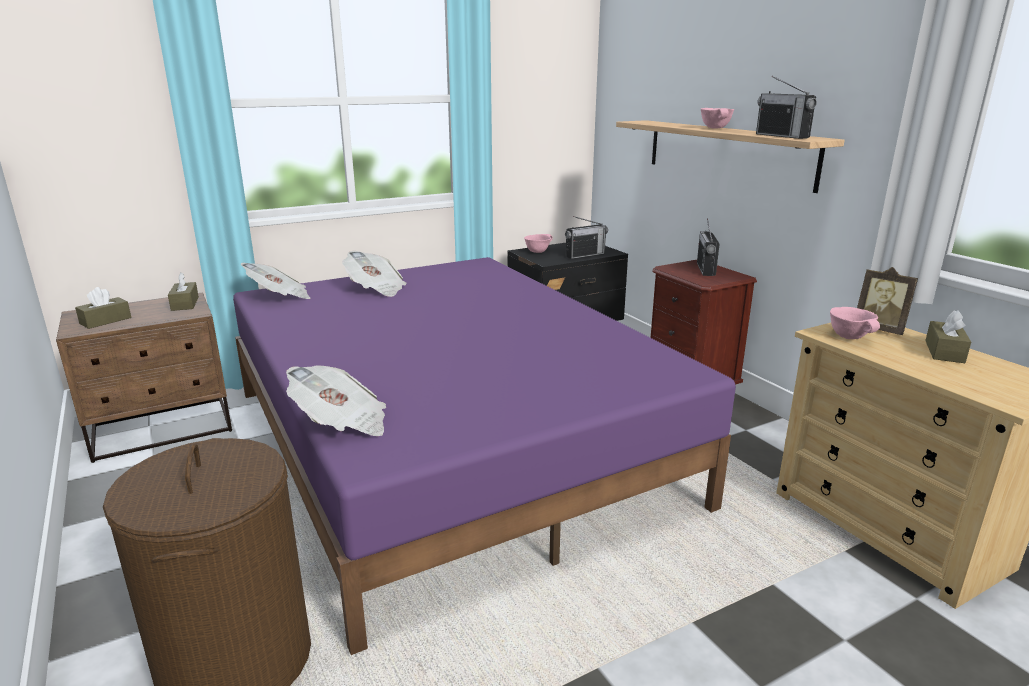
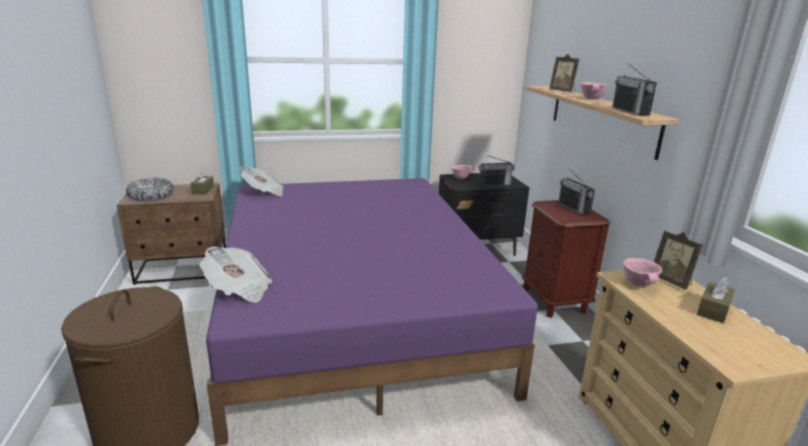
camera: 15 degrees right, 0 degrees up
brown tissue box [75,287,131,329] -> bowl [126,178,174,201]
newspaper [342,251,407,297] -> none
radio [697,218,720,276] -> radio turned 45 degrees counterclockwise [558,168,595,215]
none -> picture frame [549,54,579,93]

